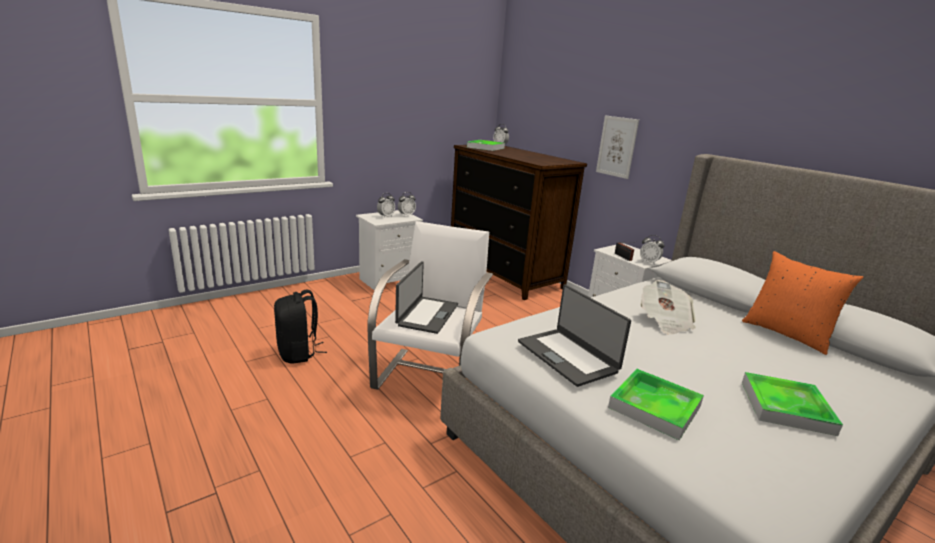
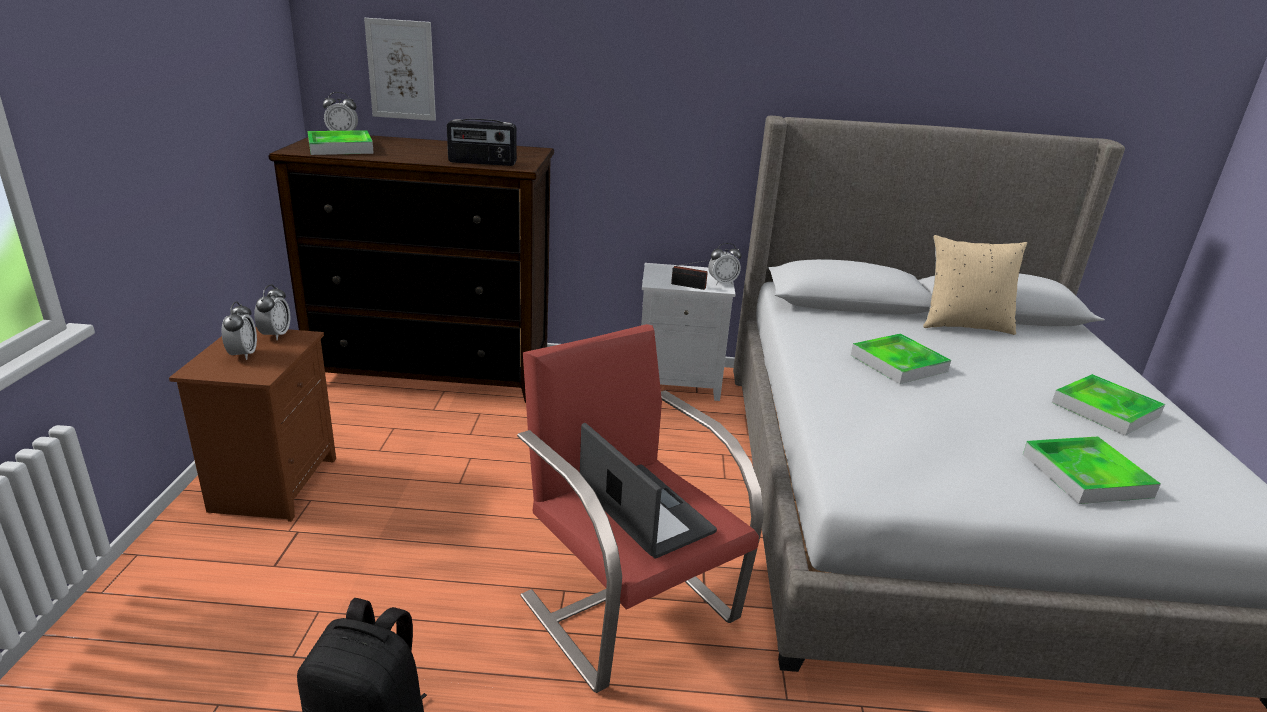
camera: 50 degrees left, 5 degrees up
white nightstand [356,210,423,290] -> brown nightstand [169,327,336,522]
white armchair [368,221,493,390] -> red armchair [517,324,764,693]
laptop [518,284,631,387] -> none
picture [596,116,639,179] -> picture moved to [364,18,436,121]
newspaper [640,280,696,335] -> tray [851,333,951,384]
orange pillow [742,251,864,355] -> beige pillow [923,235,1027,335]
none -> radio [447,118,517,166]

